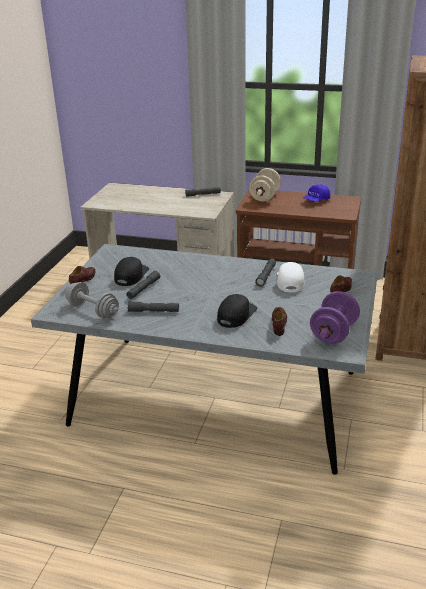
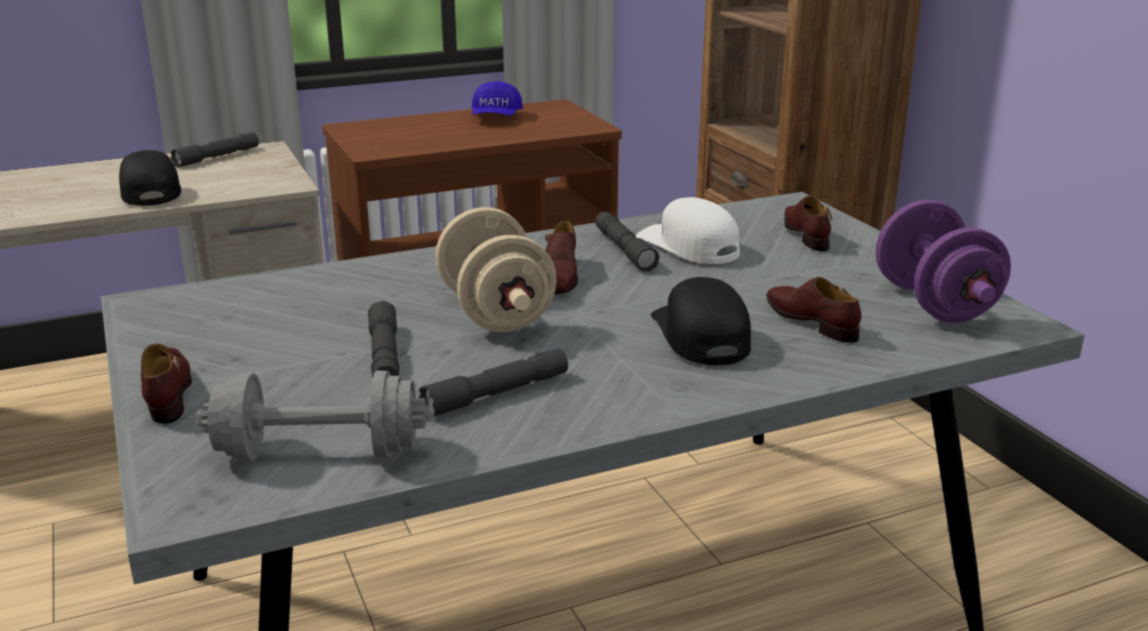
camera: 40 degrees left, 5 degrees down
black cap [114,257,149,286] -> black cap moved to [119,150,181,206]
beige dumbbell [249,168,281,202] -> beige dumbbell moved to [435,207,557,332]
none -> brown shoe [545,221,578,294]

